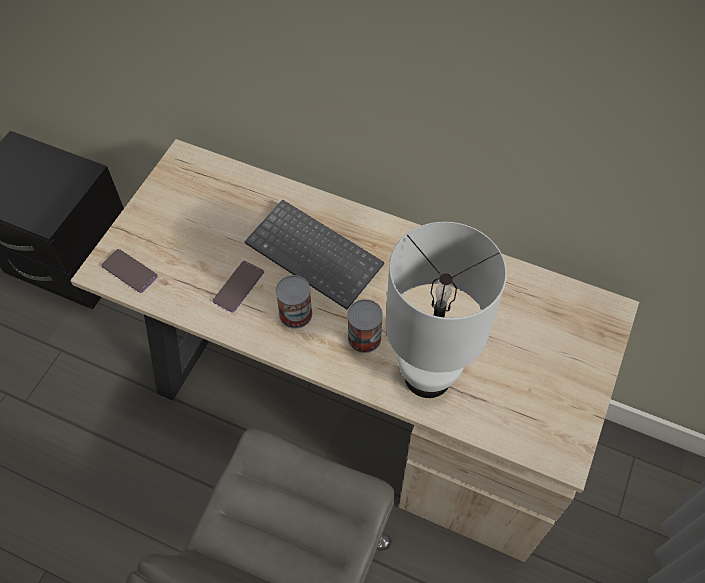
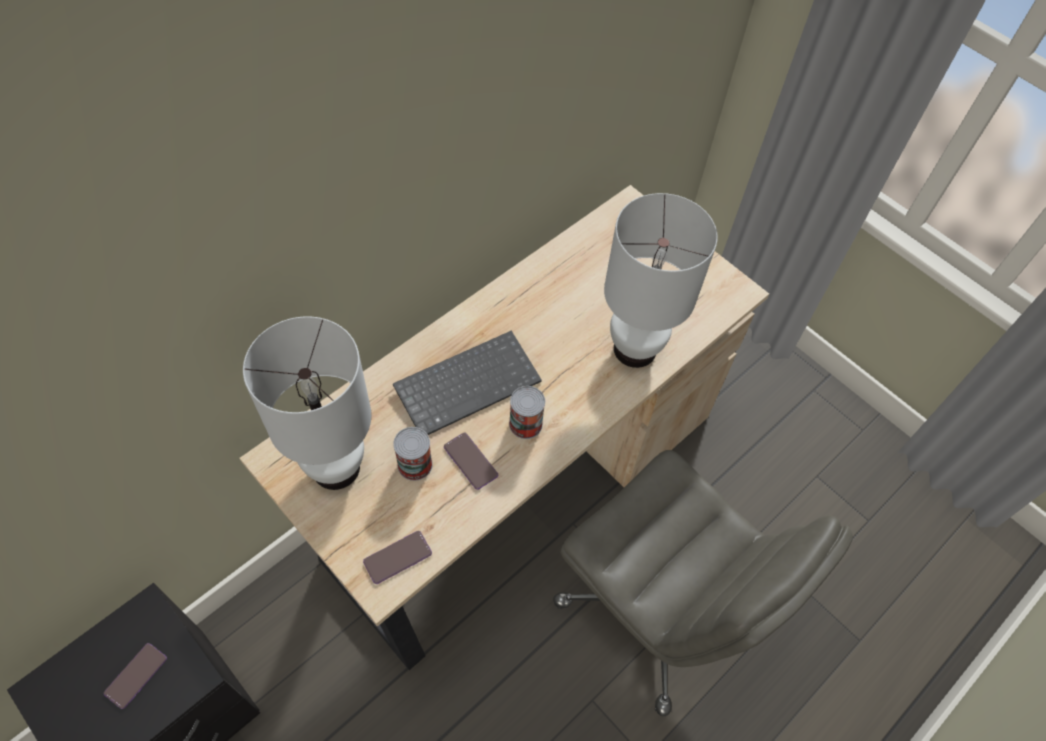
camera: 70 degrees left, 0 degrees up
can [347,299,383,353] -> can moved to [393,427,433,481]
none -> phone [104,643,167,709]
none -> white table lamp [243,317,371,490]

